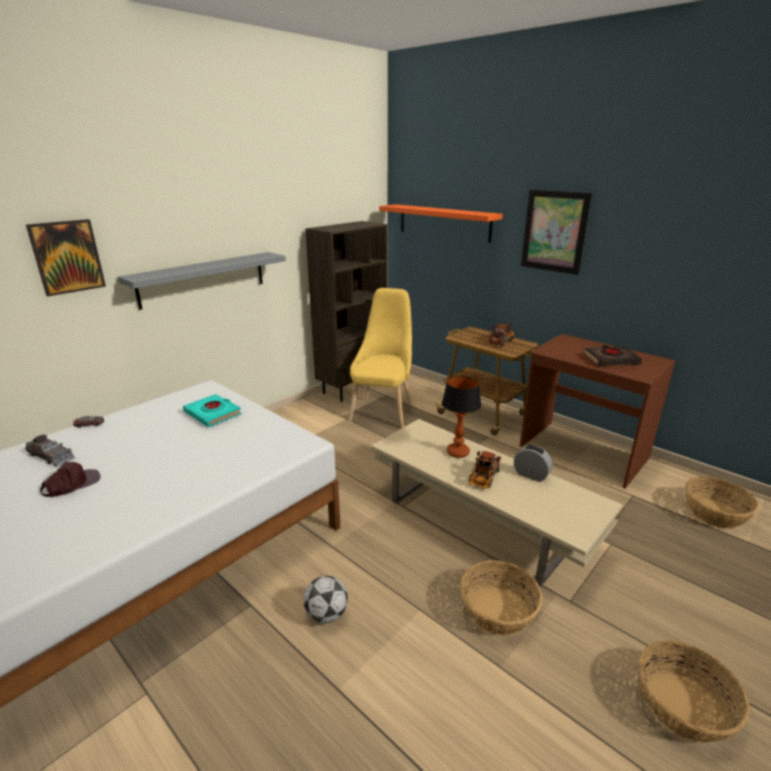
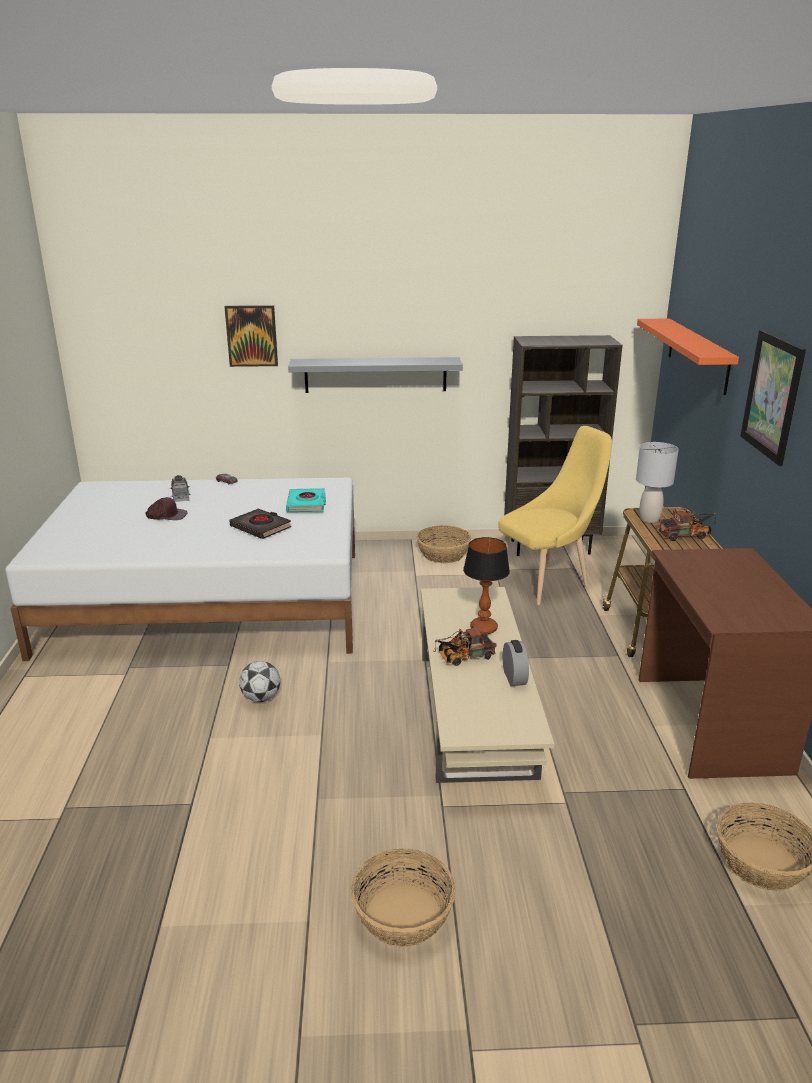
camera: 45 degrees right, 0 degrees up
basket [460,560,543,635] -> basket moved to [416,525,471,563]
black book [584,345,642,366] -> black book moved to [229,509,291,539]
none -> grey table lamp [636,442,679,523]

